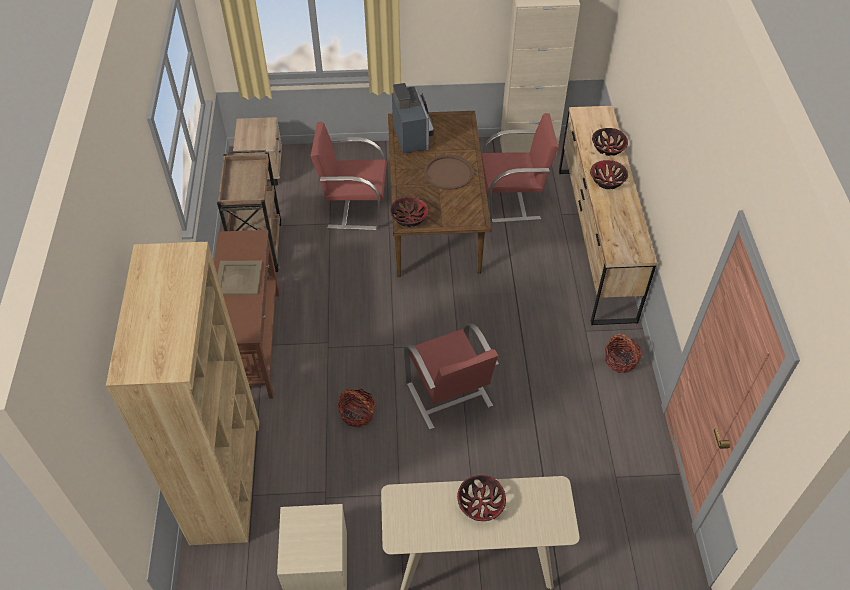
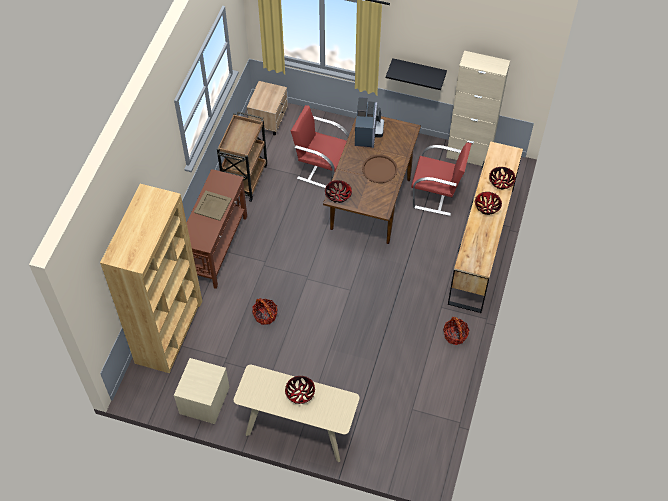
camera: 20 degrees right, 5 degrees up
red chair [404,324,499,430] -> none
none -> black shelf [386,58,447,90]

